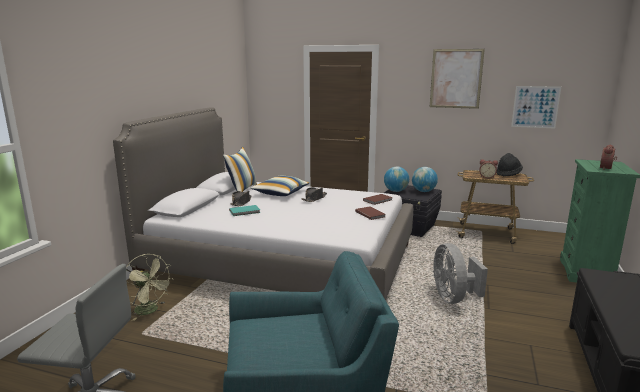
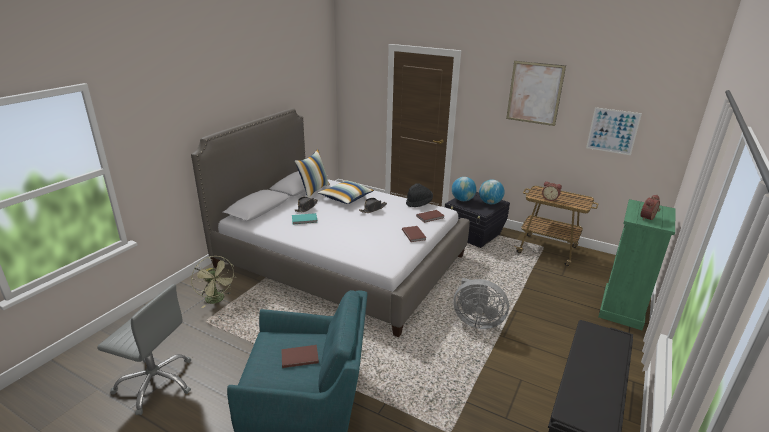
camera: 10 degrees right, 10 degrees up
grey fan [433,243,488,304] -> grey fan turned 75 degrees counterclockwise [453,278,509,329]
black hat [496,153,523,177] -> black hat moved to [406,183,433,207]
none -> brown book [281,345,319,368]

